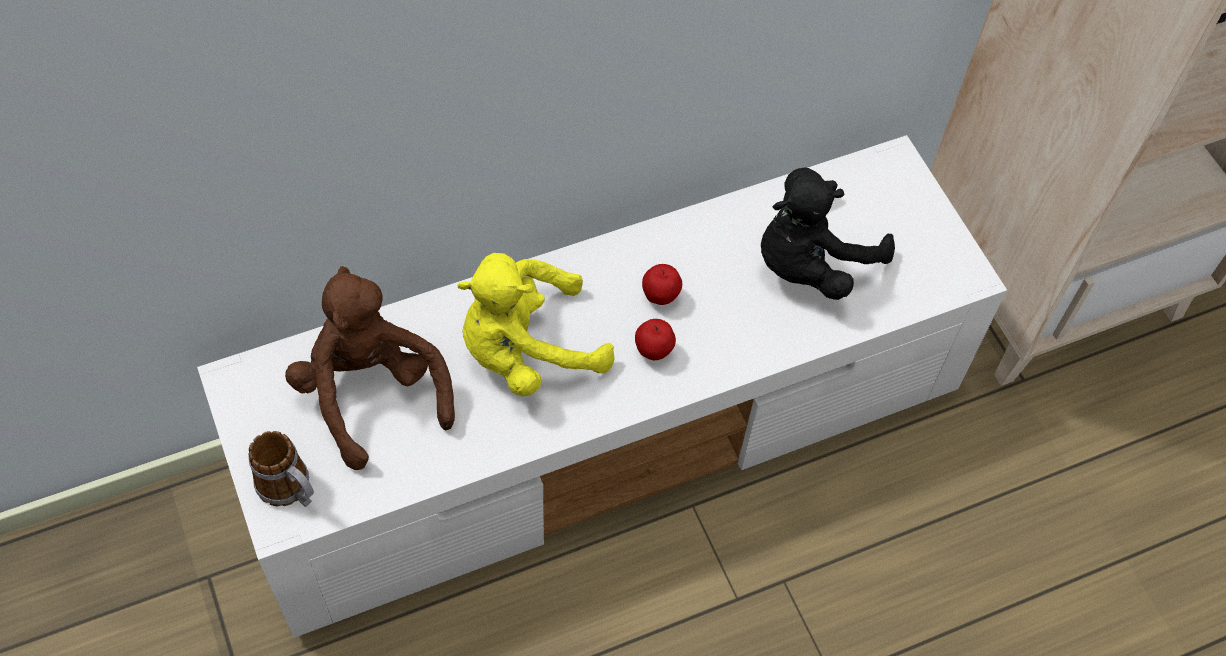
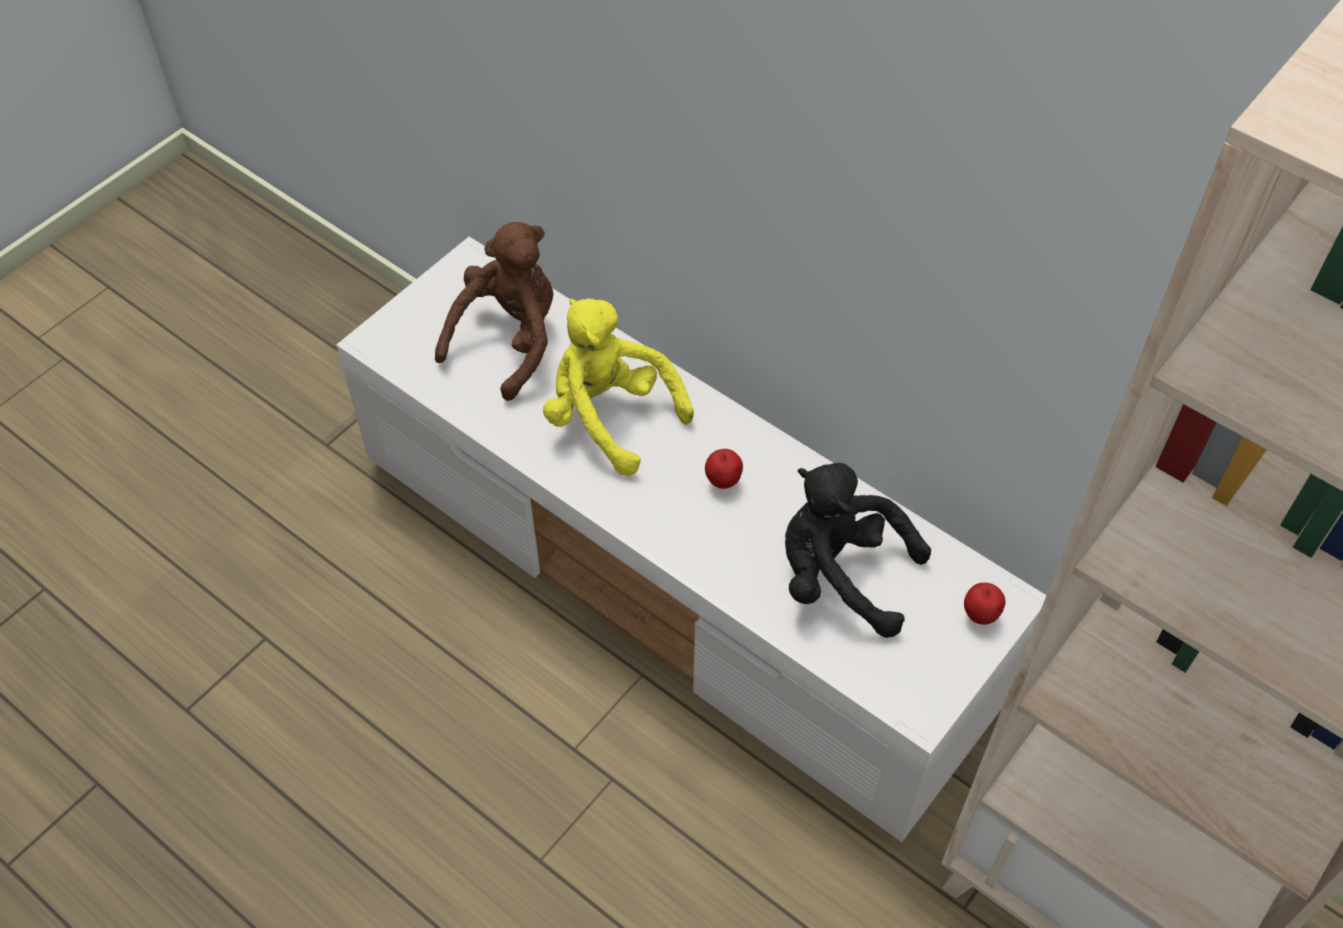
camera: 65 degrees right, 5 degrees down
mug [248,431,314,507] -> none
apple [635,319,676,360] -> apple moved to [964,583,1006,625]

